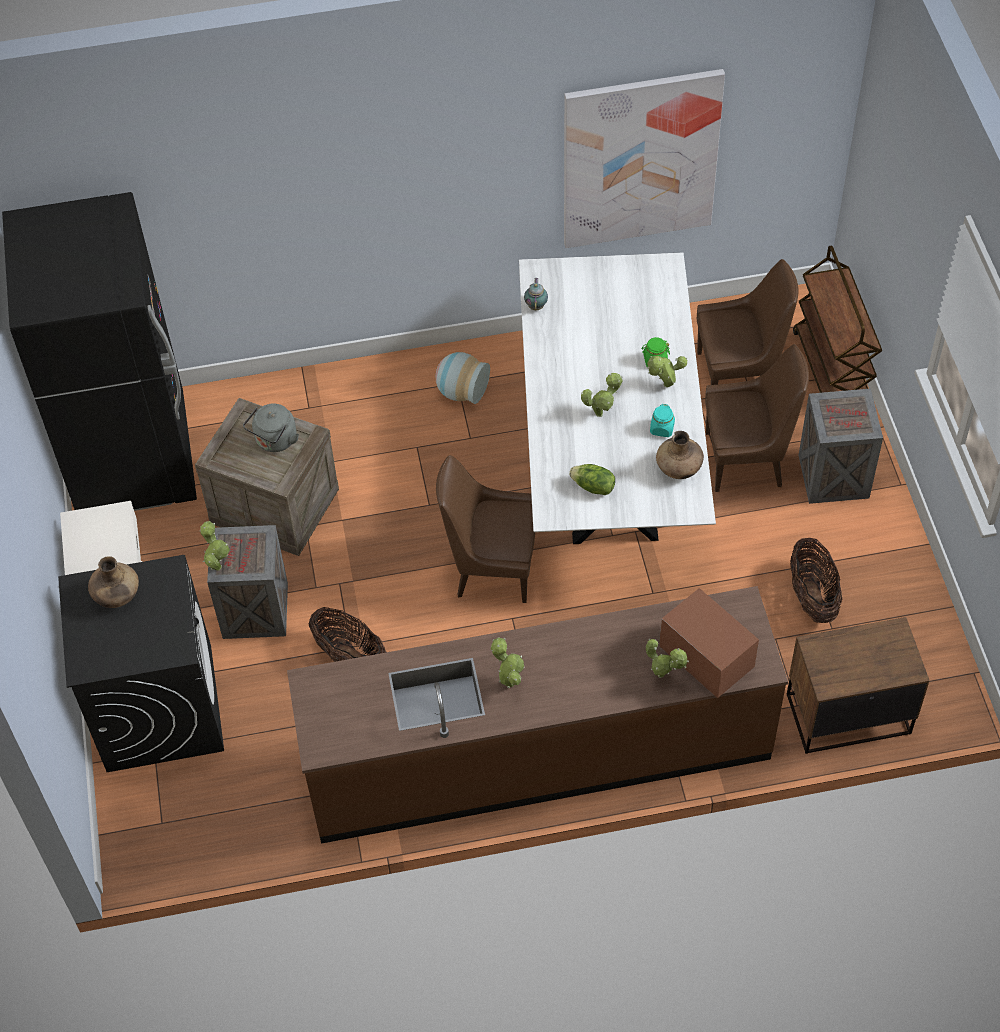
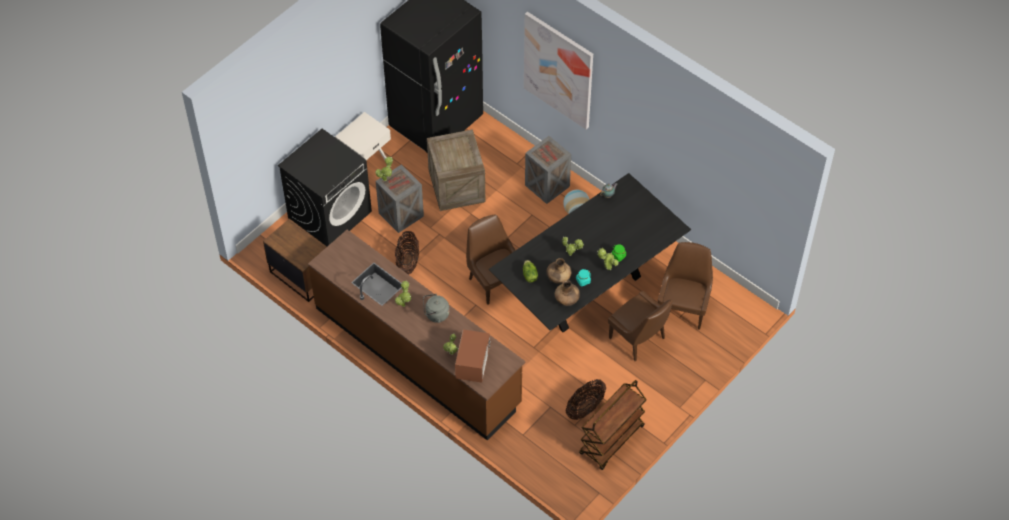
camera: 50 degrees right, 0 degrees up
brown vase [88,556,139,608] -> brown vase moved to [546,258,572,284]
grey kettle [243,403,299,452] -> grey kettle moved to [423,294,449,323]
white dining table [519,253,716,544] -> black dining table [489,173,691,332]
picture [564,69,725,248] -> picture moved to [524,12,593,130]
brown chair [697,259,798,385] -> brown chair turned 120 degrees counterclockwise [658,242,713,330]
brown nightstand [787,617,930,754] -> brown nightstand moved to [263,219,327,302]
brown cart [793,245,882,393] -> brown cart moved to [579,380,647,470]
crate [799,388,883,504] -> crate moved to [525,136,571,204]

